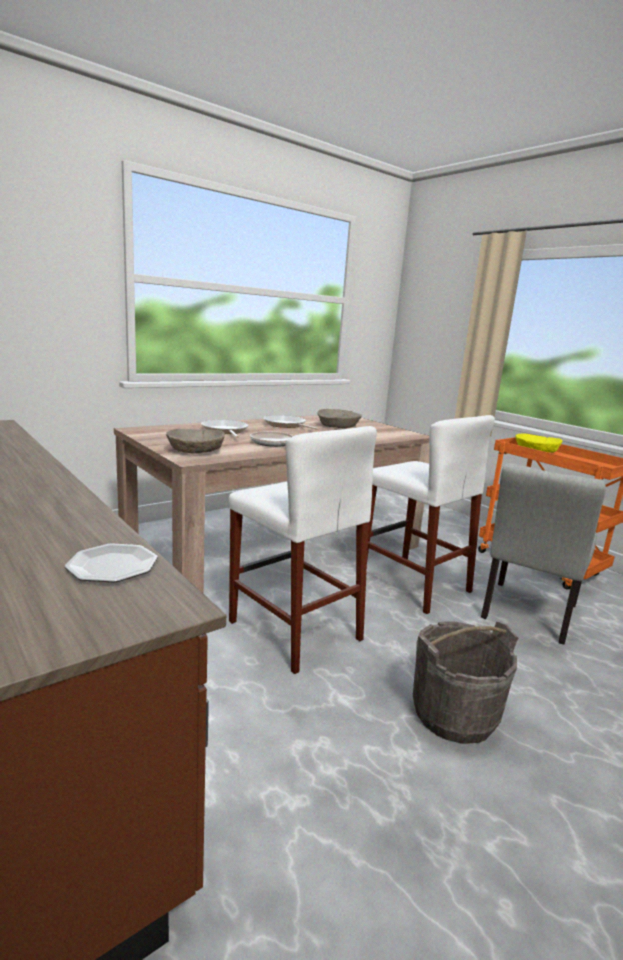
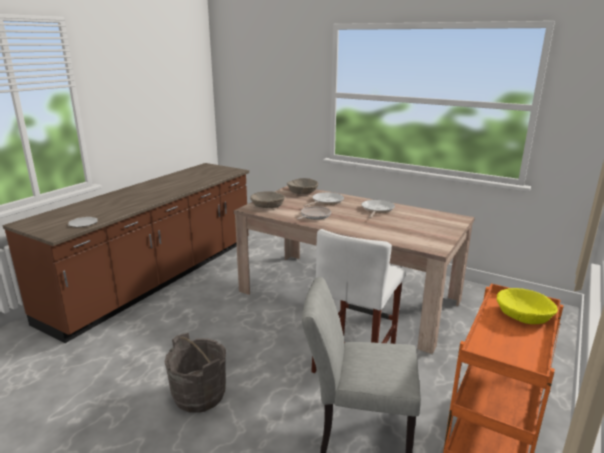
camera: 70 degrees right, 5 degrees up
white stool [228,426,377,674] -> none
beige bowl [317,409,362,428] -> beige bowl moved to [287,178,318,194]

